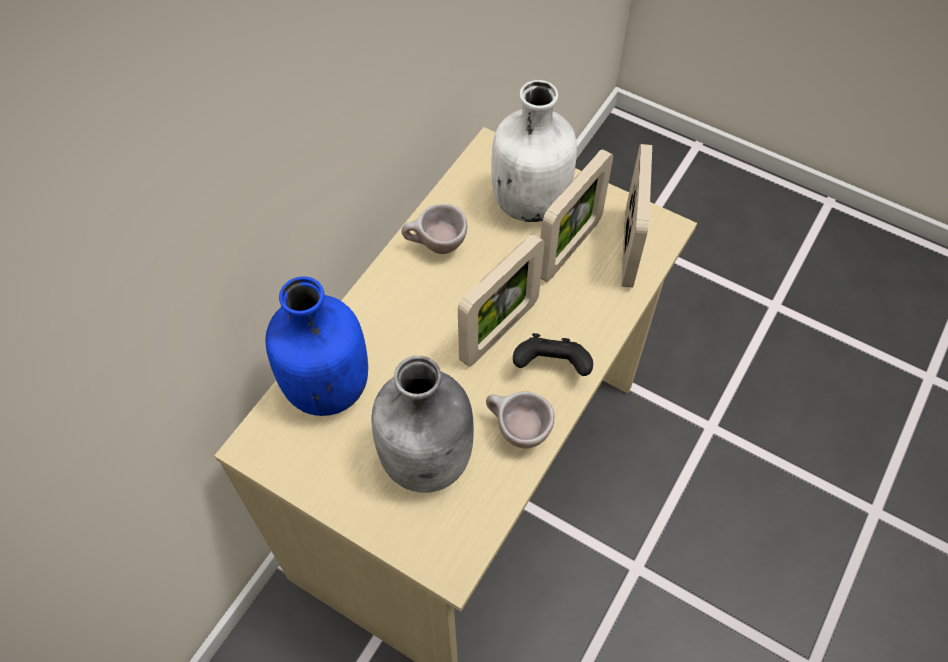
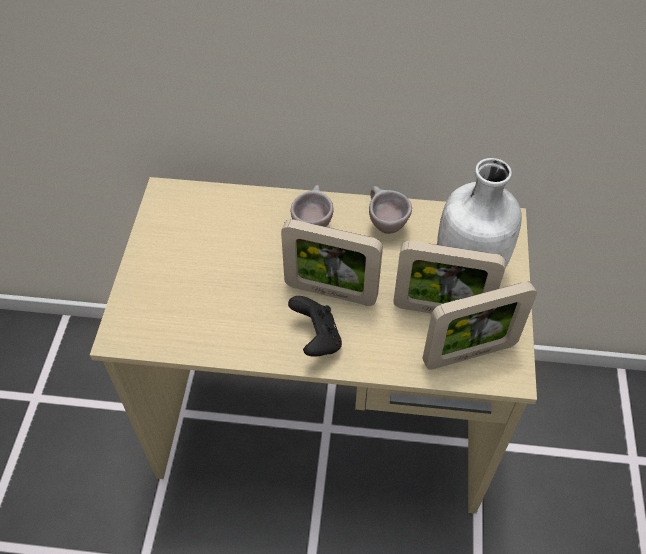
camera: 65 degrees right, 5 degrees down
blue bottle [265,276,368,416] -> none
grey bottle [371,356,474,493] -> none
beige cup [486,391,554,448] -> beige cup moved to [291,185,333,227]

